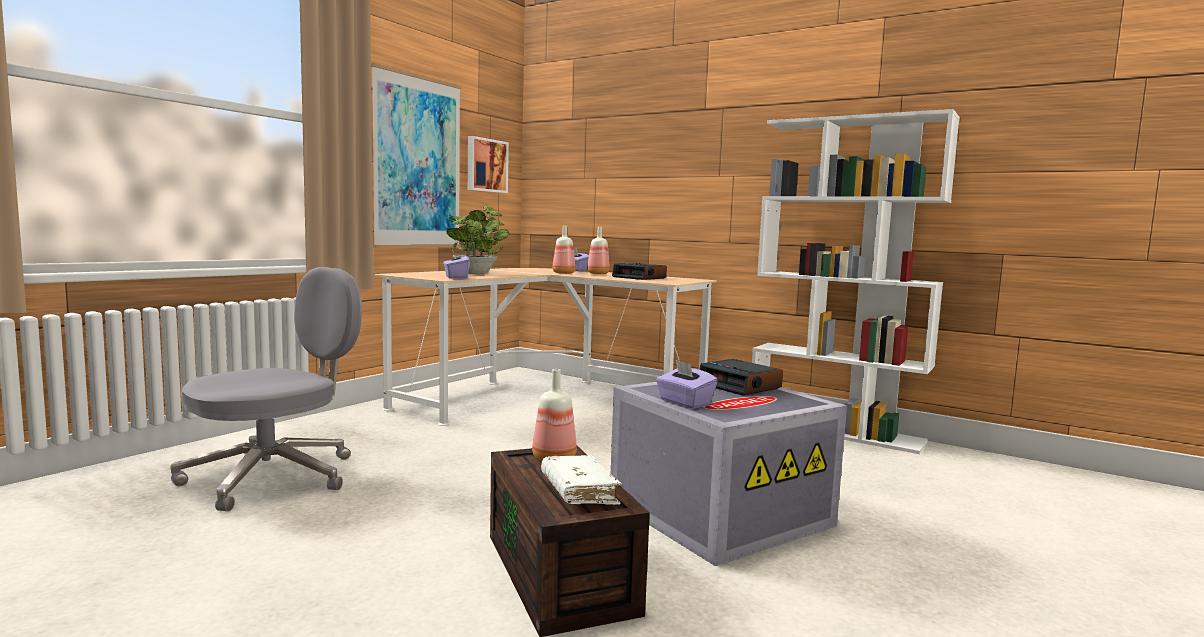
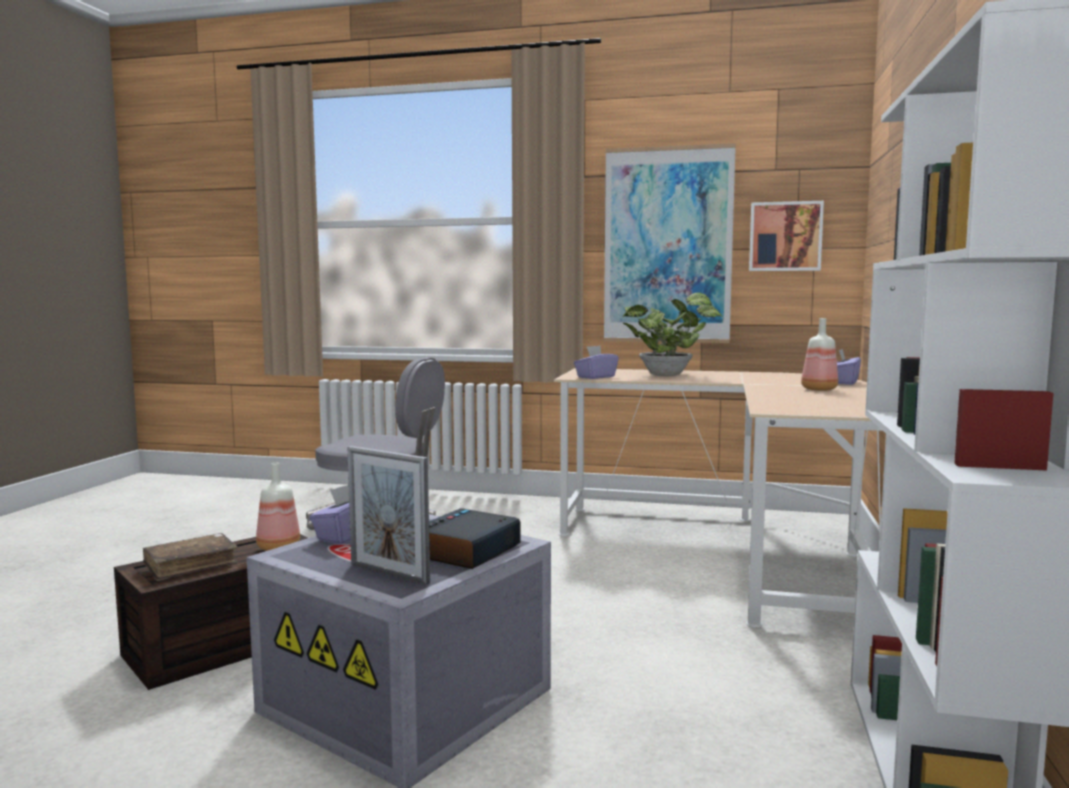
camera: 70 degrees right, 0 degrees up
white book [541,455,622,505] -> brown book [143,533,238,581]
bottle [552,225,576,274] -> none
alarm clock [612,263,667,280] -> none
none -> picture frame [347,446,430,585]

